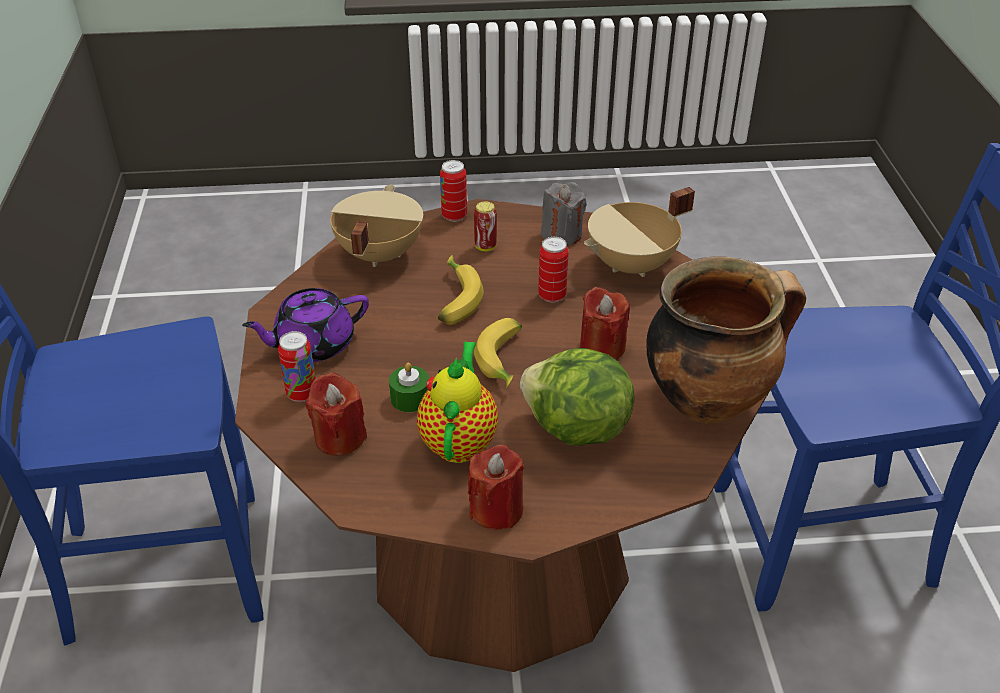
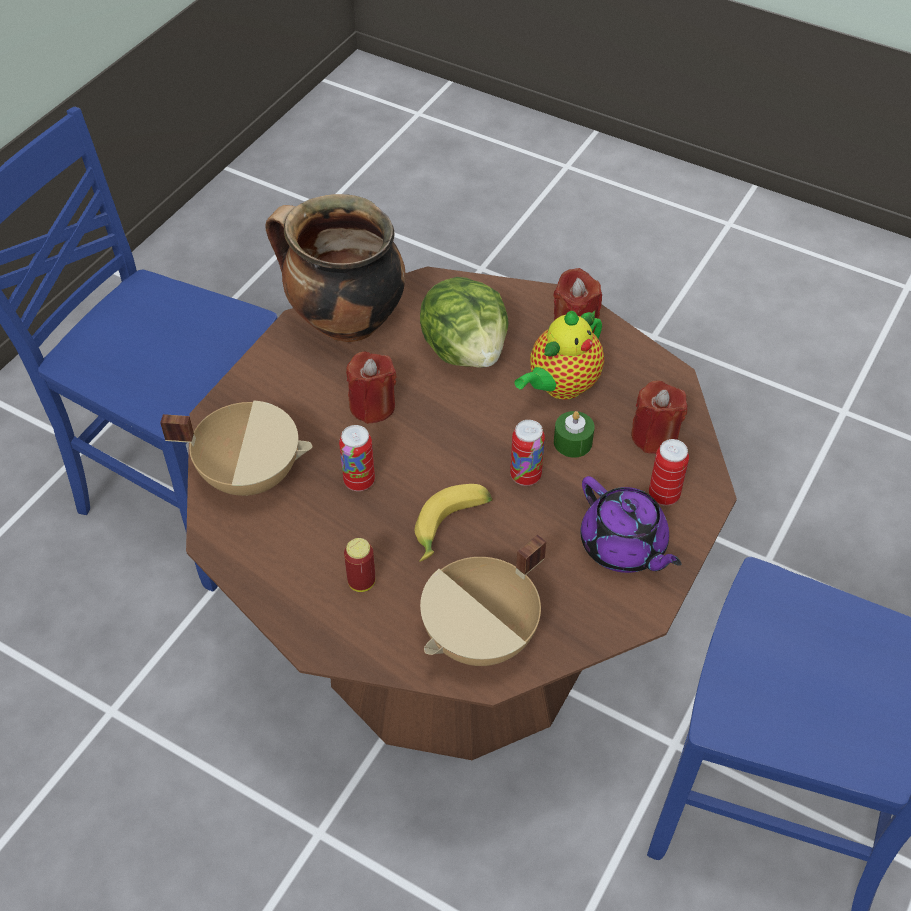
camera: 145 degrees left, 10 degrees up
purple teapot [242,288,369,362] -> purple teapot turned 45 degrees clockwise [580,476,681,573]
can [440,160,467,222] -> can moved to [510,420,545,486]
banana [474,318,522,389] -> none
grey candle [541,182,587,245] -> none

